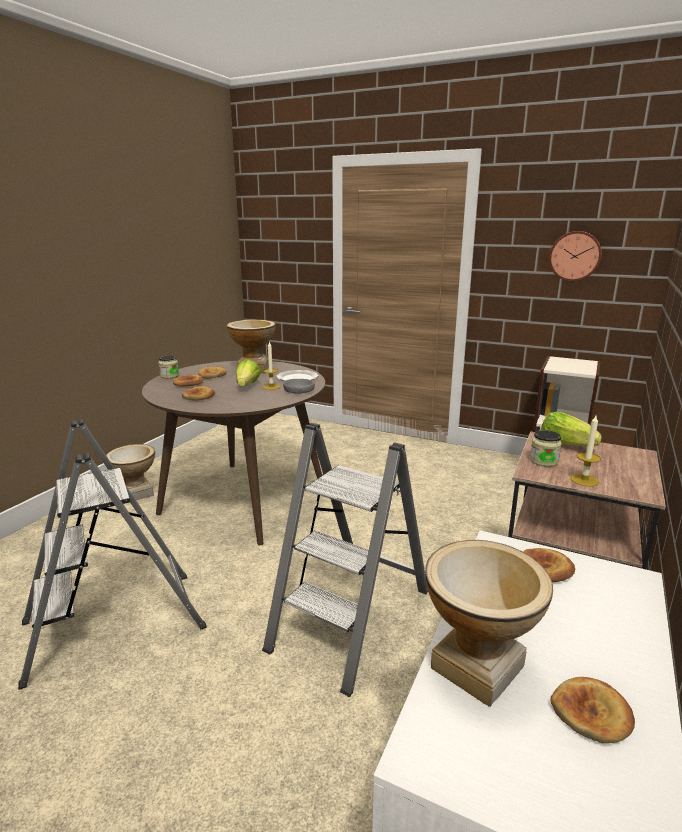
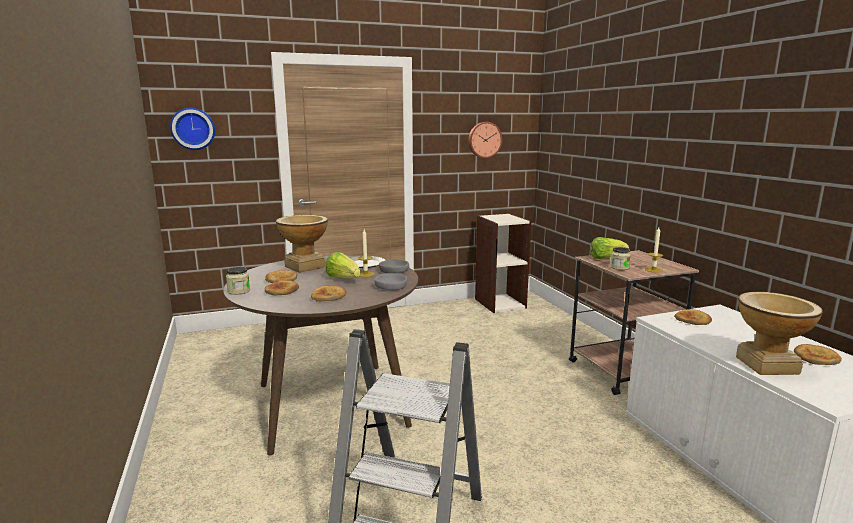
camera: 45 degrees left, 5 degrees down
vase [106,444,155,500] -> none
grey step ladder [262,423,428,697] -> none
none -> wall clock [170,108,215,150]
none -> grey bowl [375,273,407,290]

